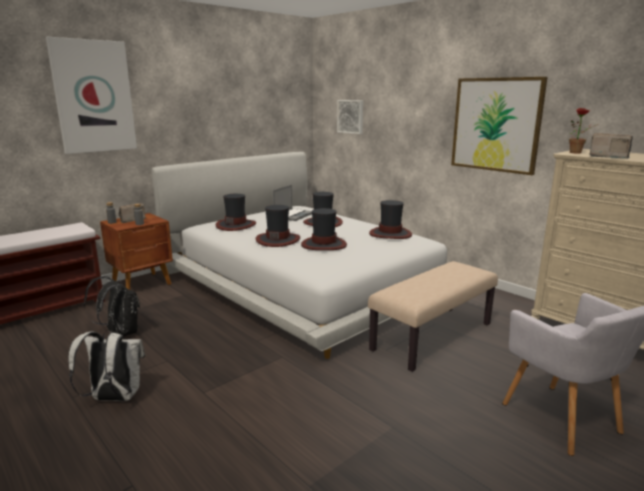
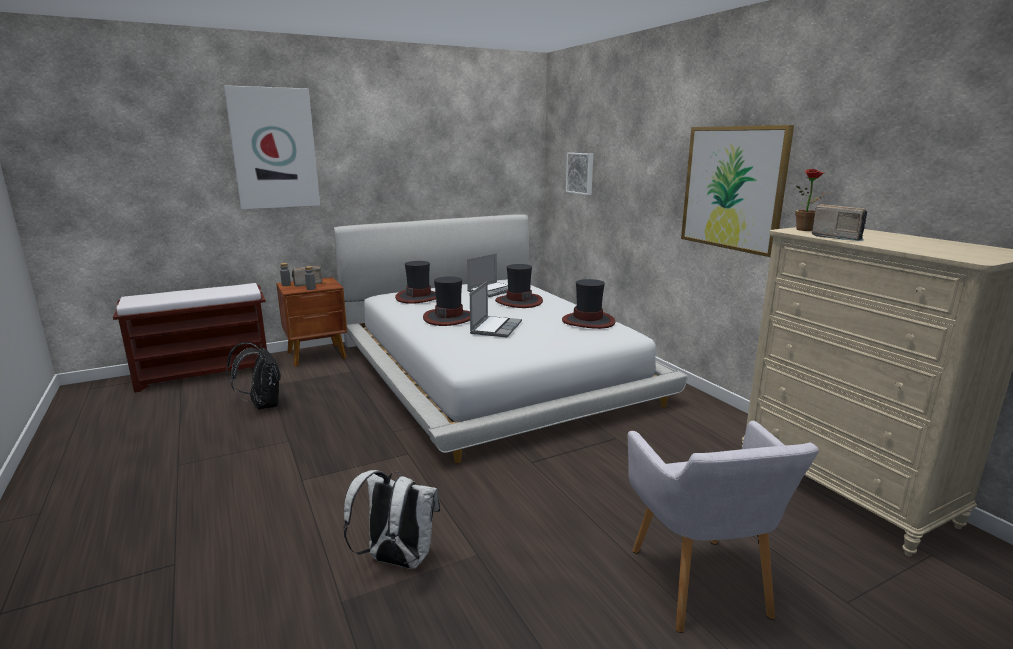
camera: 15 degrees right, 0 degrees up
white backpack [68,331,145,401] -> white backpack moved to [343,470,440,569]
hat [301,208,347,250] -> laptop [470,281,522,337]
beige bench [368,261,498,372] -> none

